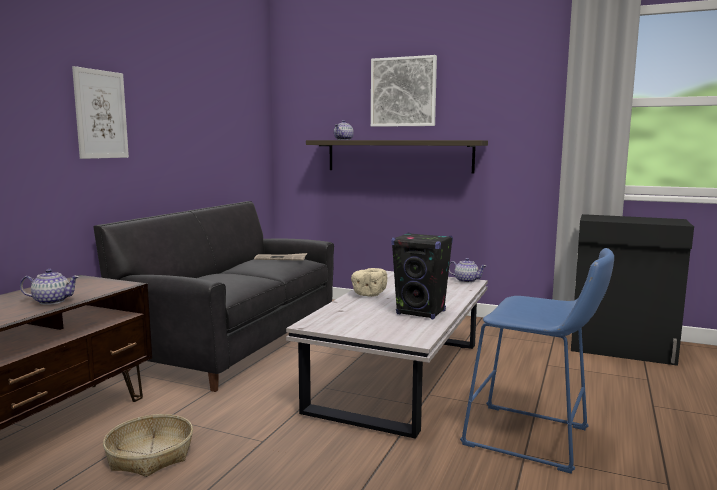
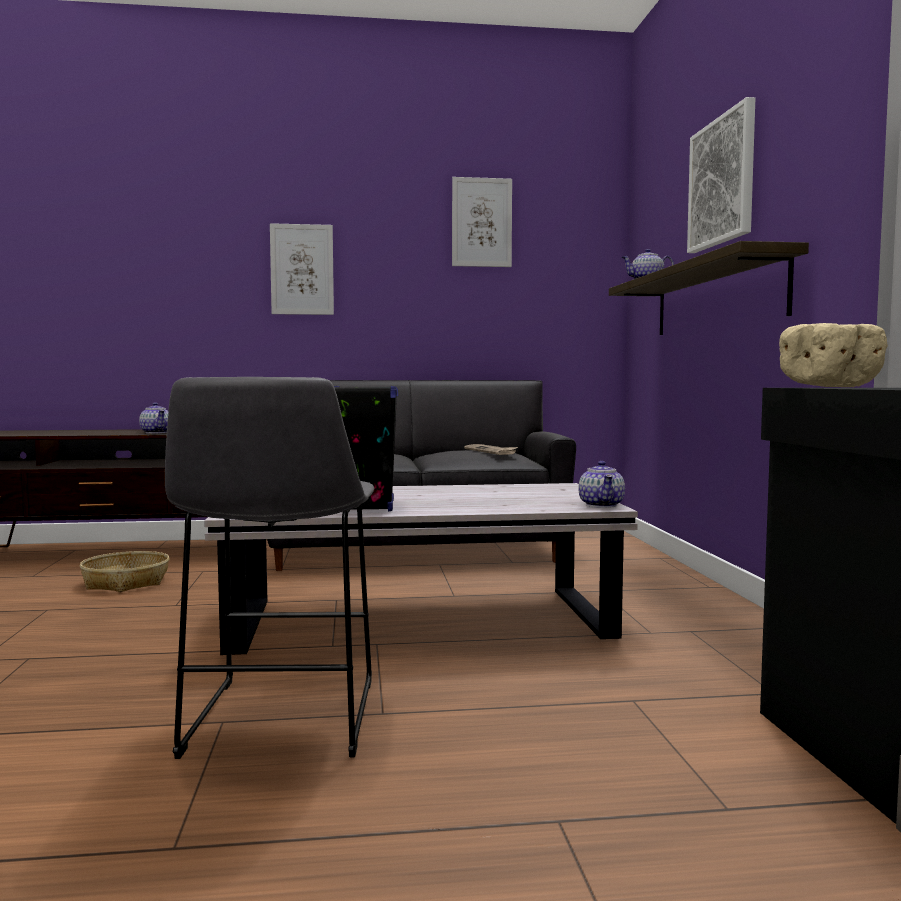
camera: 60 degrees right, 5 degrees down
beige bowl [351,268,387,297] -> beige bowl moved to [779,323,888,387]
blue stool [460,248,614,474] -> grey stool [165,377,374,759]
none -> picture [452,177,512,267]

